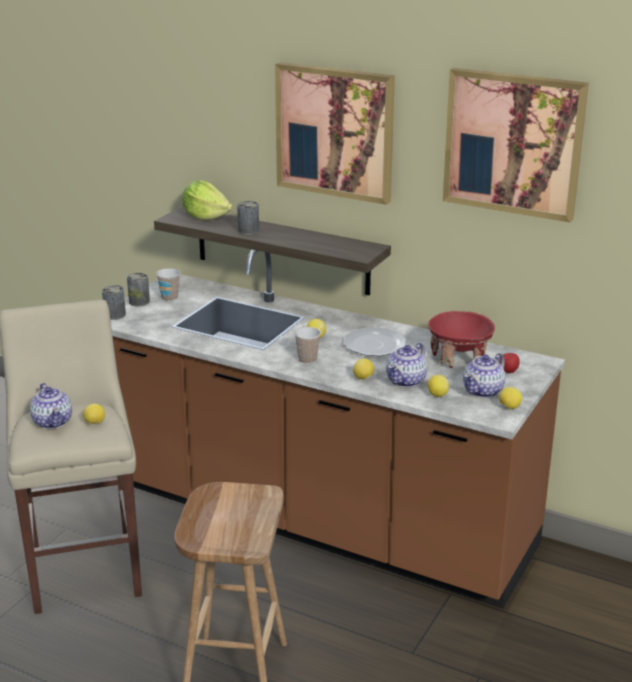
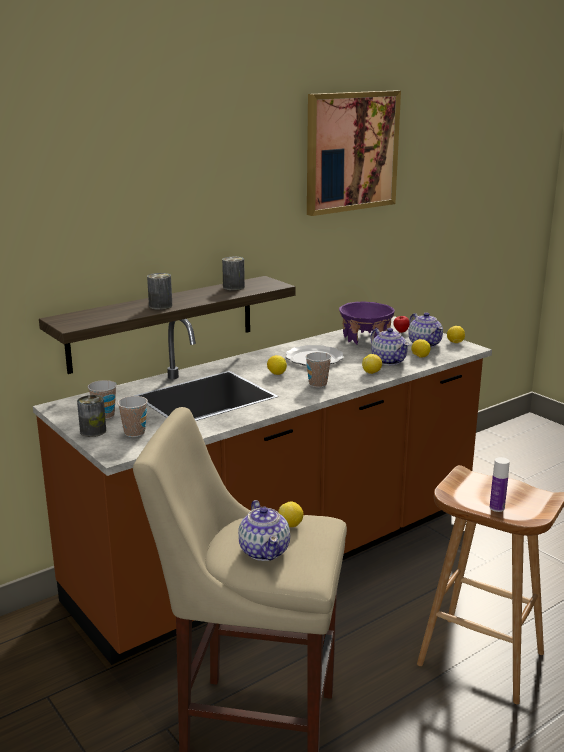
camera: 65 degrees left, 5 degrees down
teapot [30,383,72,429] -> teapot turned 75 degrees clockwise [238,500,290,561]
can [102,285,126,320] -> can moved to [222,257,245,290]
lettuce [183,180,232,220] -> none
picture [275,62,395,205] -> none
red bowl [428,311,495,368] -> purple bowl [339,301,395,345]
none -> cup [117,396,148,437]
none -> bottle [490,457,510,512]

